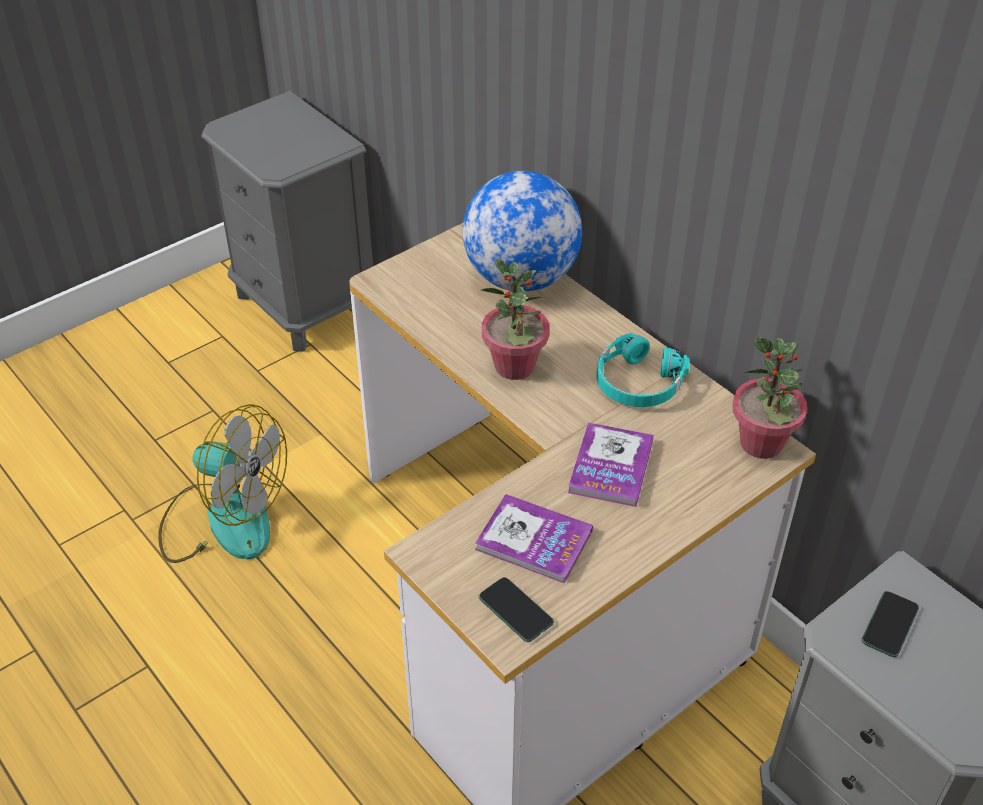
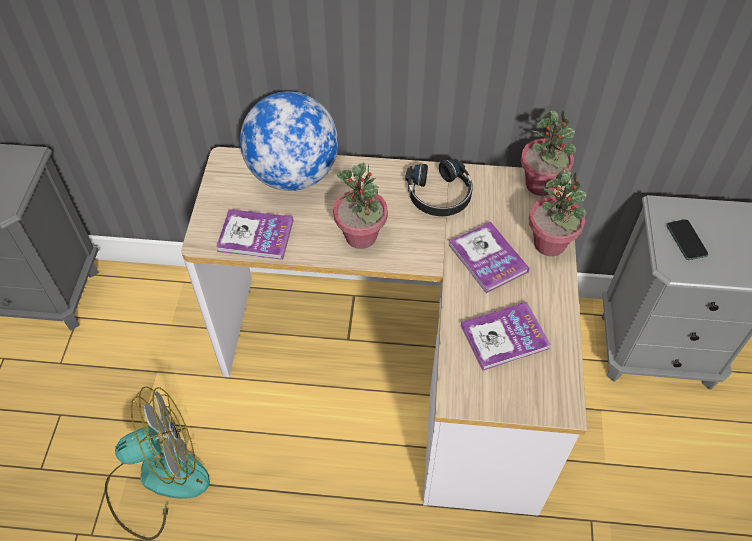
camera: 45 degrees left, 10 degrees up
phone [479,577,554,642] -> none
turquoise headphones [597,333,690,407] -> black headphones [405,159,473,216]
none -> book [216,209,293,260]
none -> potted plant [529,170,586,256]

